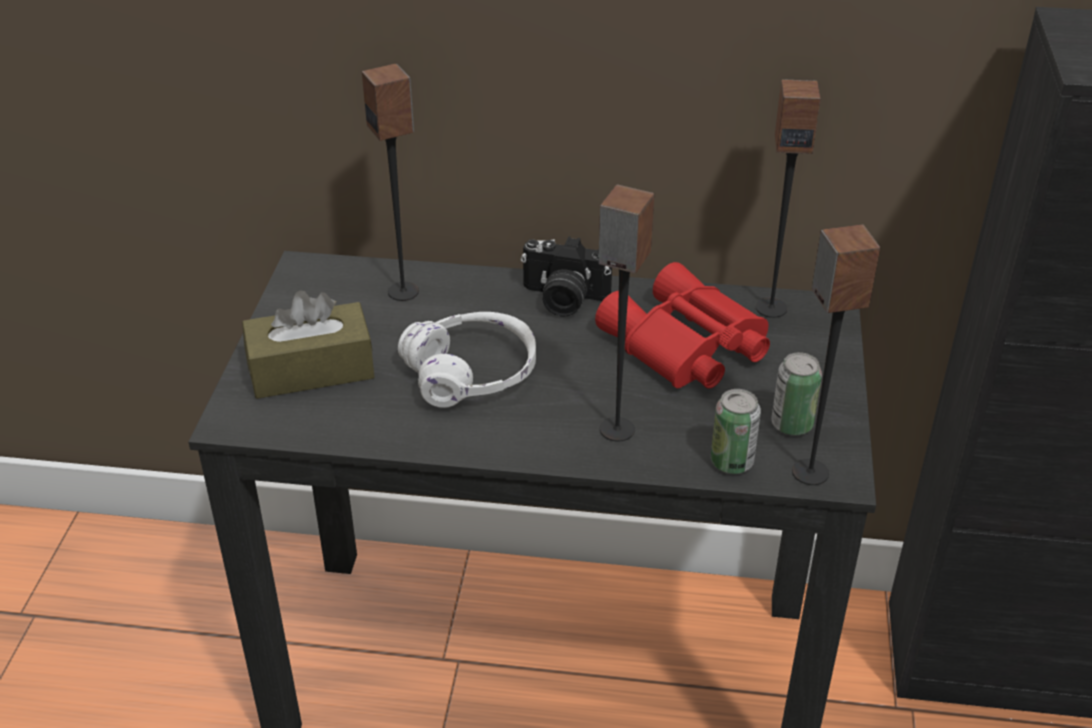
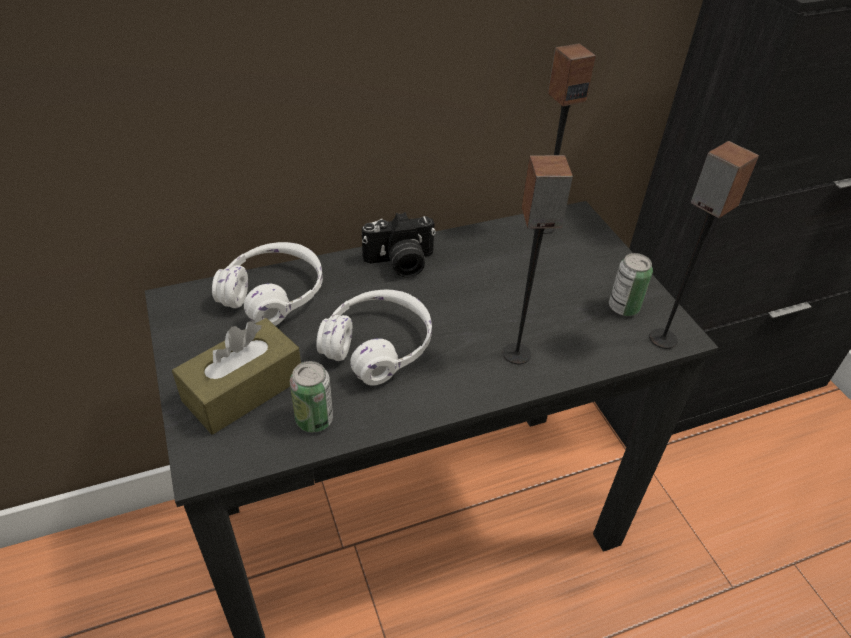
camera: 30 degrees left, 5 degrees up
speaker [362,64,419,301] -> white headphones [212,242,323,326]
red binoculars [595,262,770,389] -> none
can [711,389,761,474] -> can moved to [290,361,333,432]

